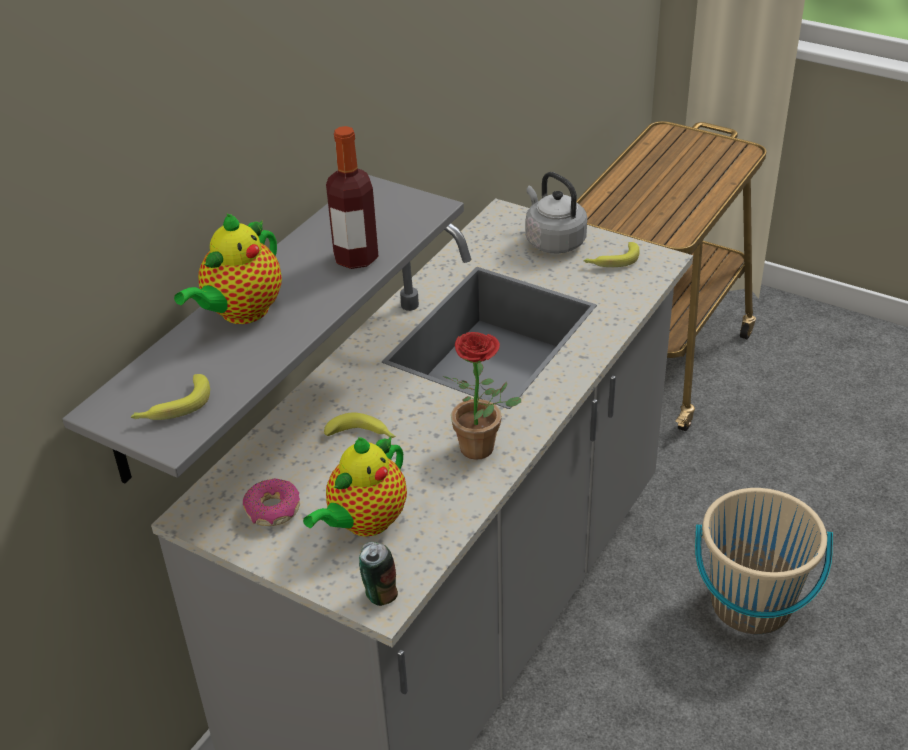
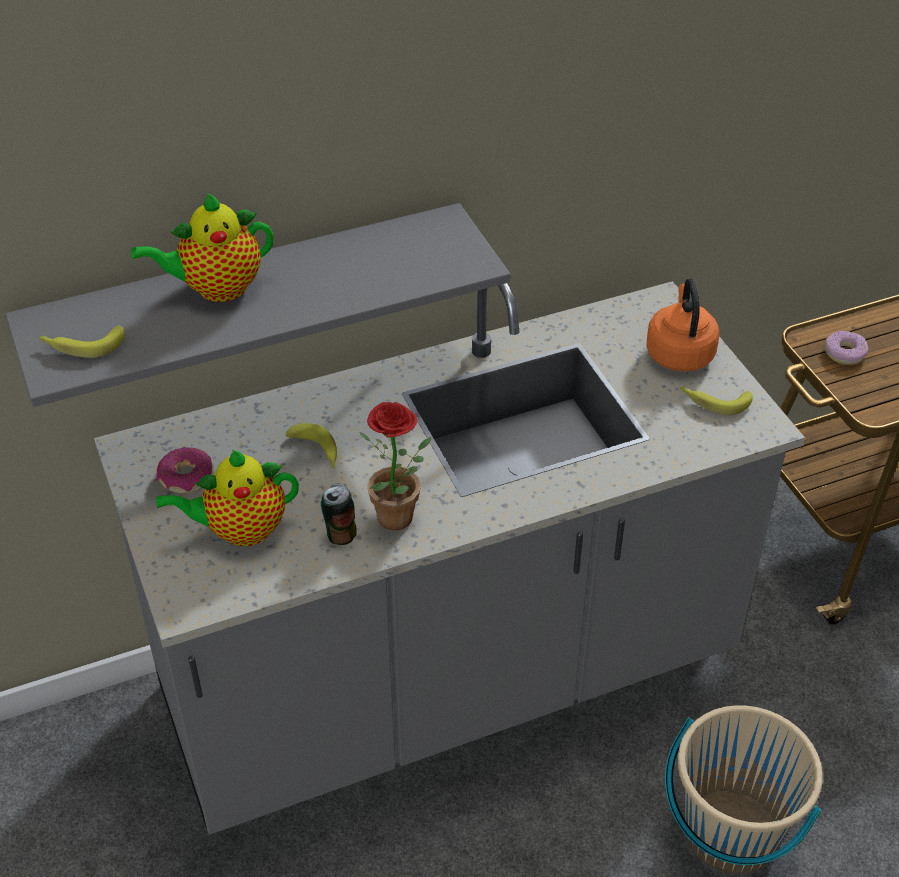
camera: 35 degrees right, 5 degrees up
bottle [326,126,378,269] -> none
can [359,542,398,606] -> can moved to [321,484,357,545]
grey kettle [525,172,587,254] -> orange kettle [646,279,719,371]
none -> donut [824,331,868,365]

